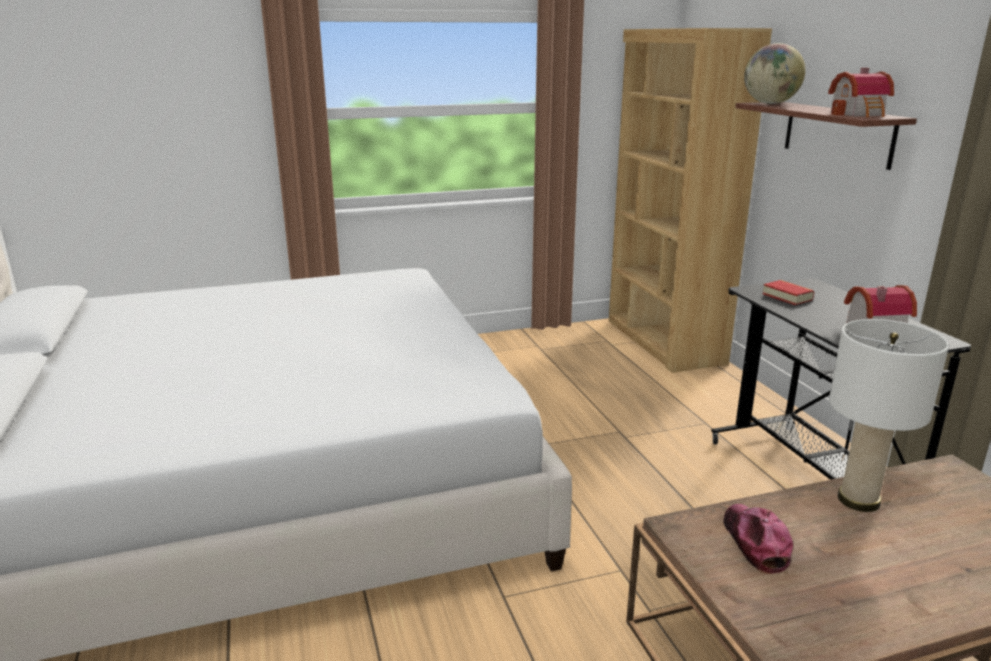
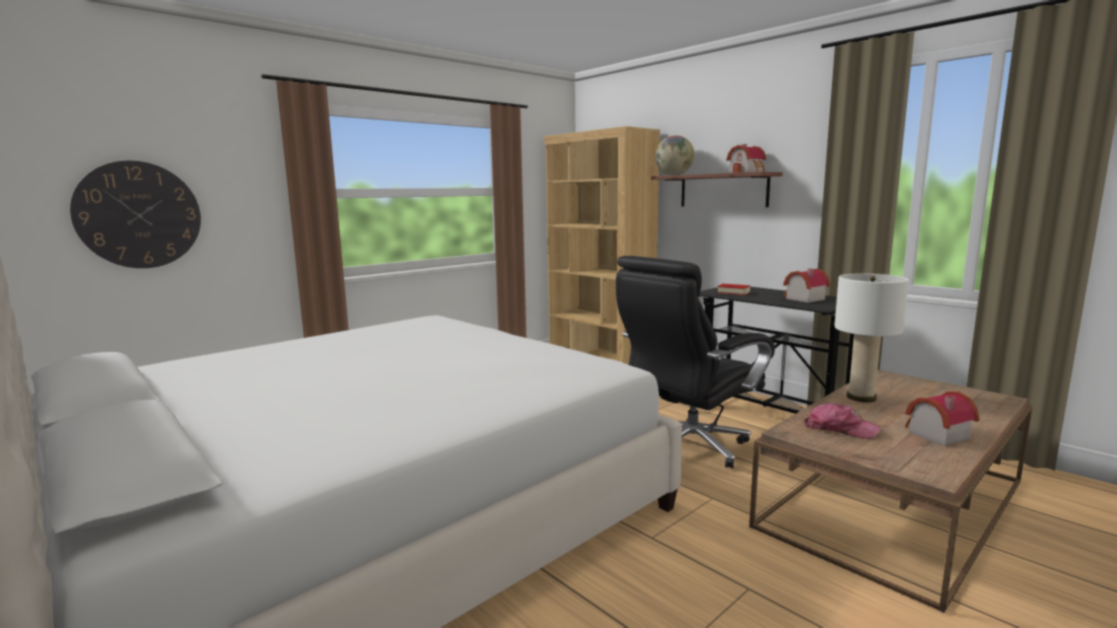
camera: 25 degrees left, 10 degrees down
cap [723,504,793,574] -> cap turned 150 degrees clockwise [804,403,881,439]
none -> wall clock [70,161,201,268]
none -> black office chair [616,256,775,468]
none -> toy house [905,391,979,446]

